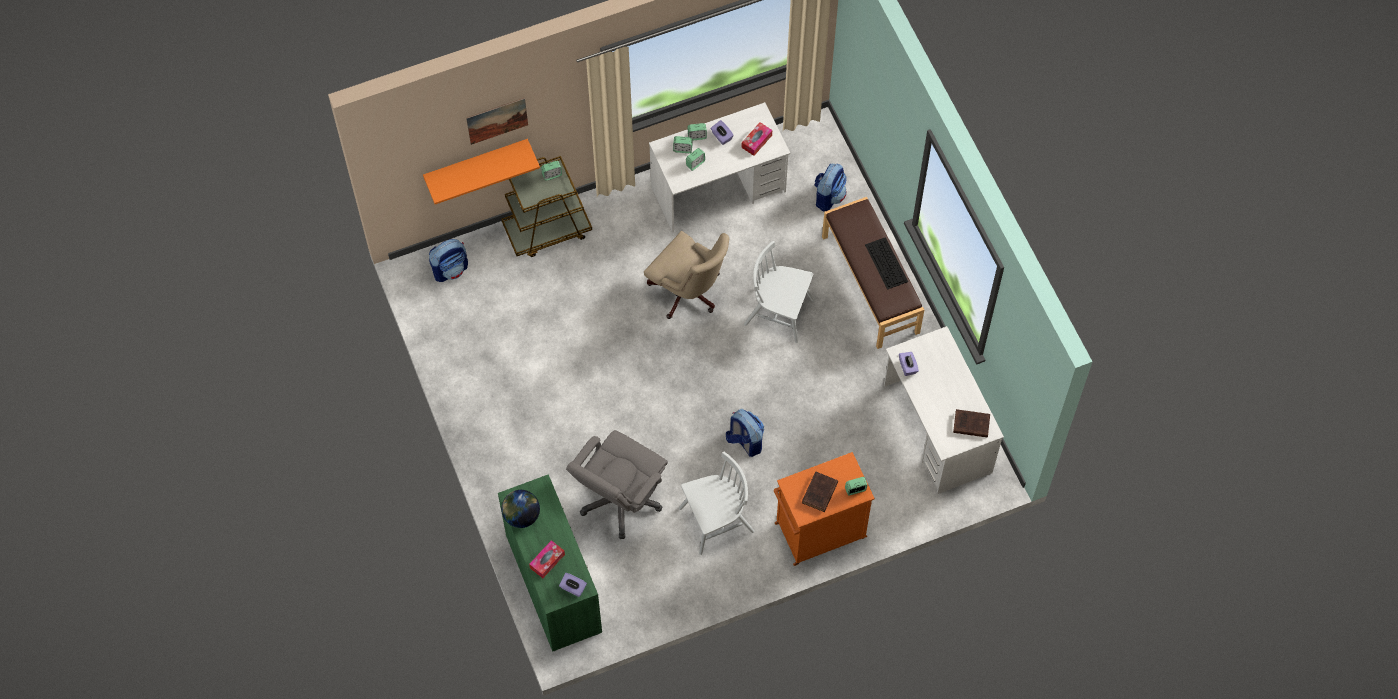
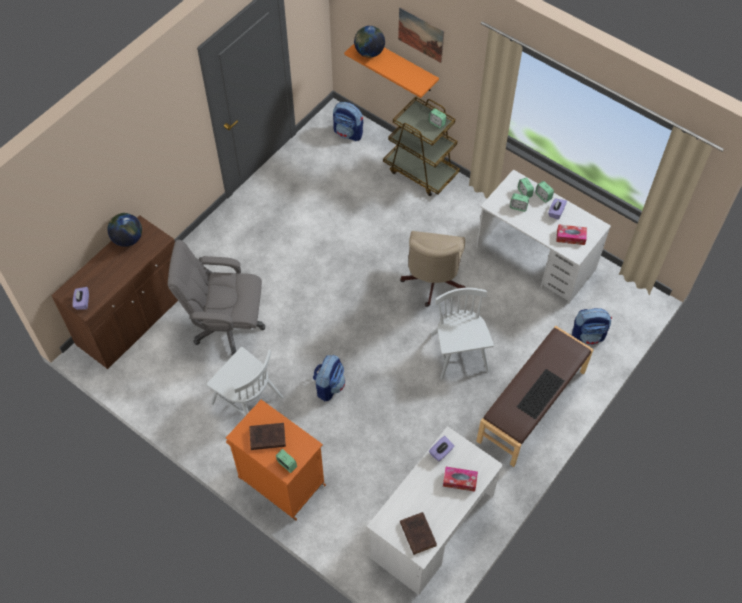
camera: 60 degrees right, 5 degrees down
green cabinet [498,474,602,652] -> brown cabinet [51,215,178,369]
tissue box [529,540,565,578] -> tissue box moved to [443,467,478,492]
none -> globe [354,26,385,58]

